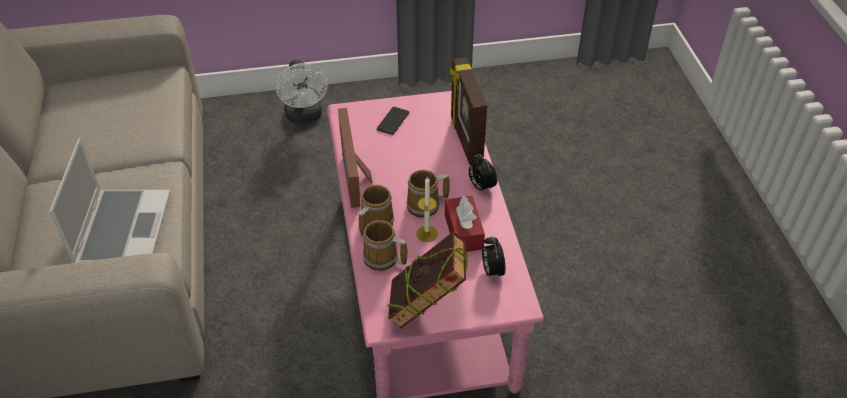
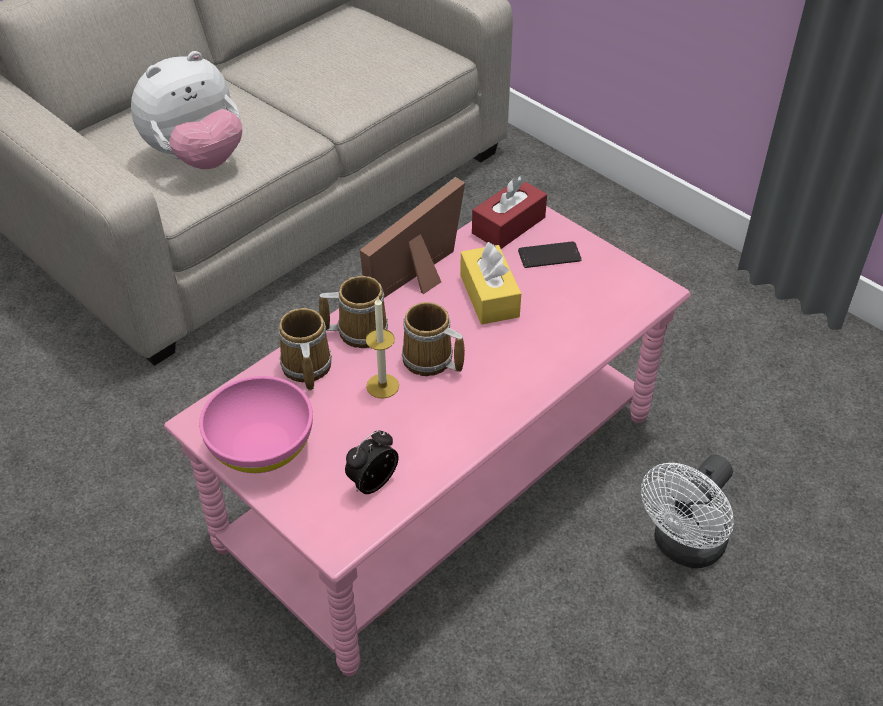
camera: 55 degrees right, 0 degrees up
laptop [49,137,171,263] -> plush toy [131,51,242,169]
white fan [276,60,328,124] -> white fan moved to [641,455,734,568]
book [387,231,468,329] -> pink bowl [199,376,313,473]
red tissue box [445,196,485,252] -> red tissue box moved to [472,176,547,249]
picture frame [450,58,487,165] -> none
alarm clock [469,154,497,194] -> none
none -> yellow tissue box [460,242,521,325]

